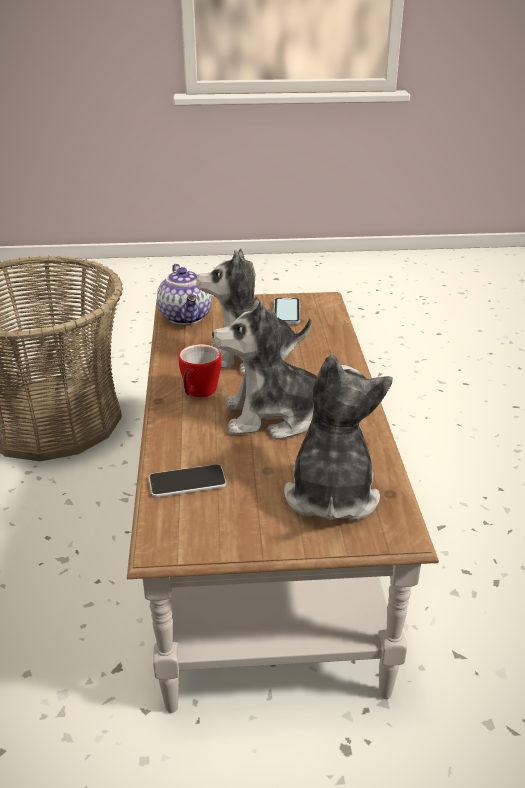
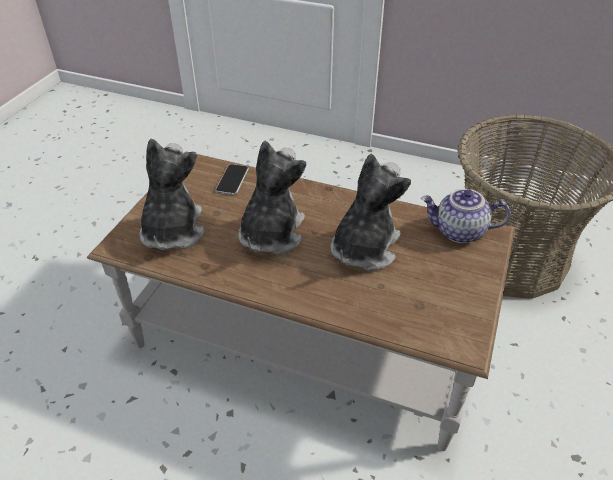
camera: 115 degrees right, 10 degrees up
mug [179,344,222,398] -> none
phone [274,298,300,324] -> none
plush toy [284,354,393,520] -> plush toy turned 120 degrees counterclockwise [140,139,205,250]

